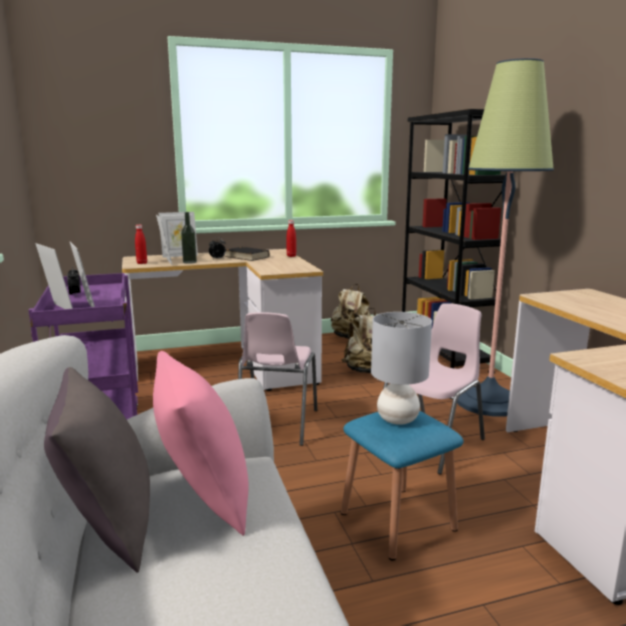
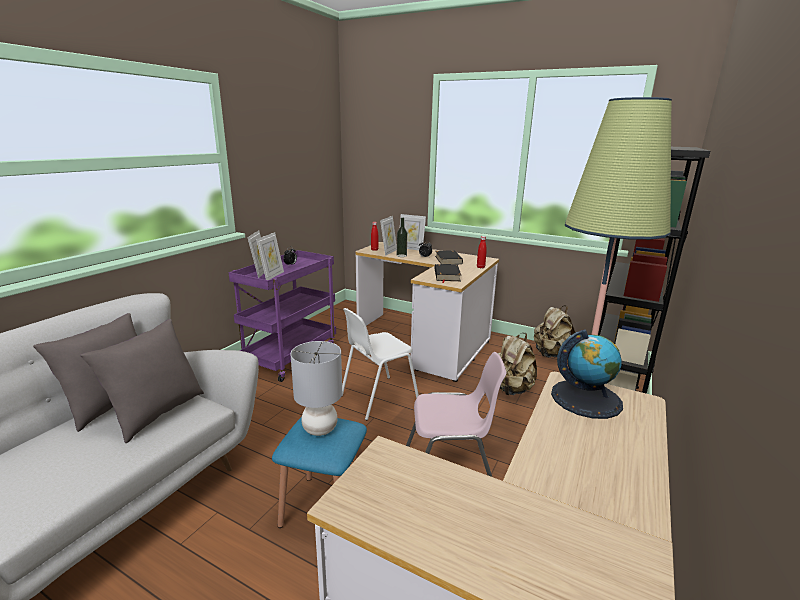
camera: 45 degrees right, 5 degrees up
pink pillow [153,351,249,536] -> grey pillow [80,319,204,443]
pink chair [238,312,317,446] -> white chair [341,308,419,420]
none -> black book [435,264,461,283]
none -> globe [551,329,623,419]

